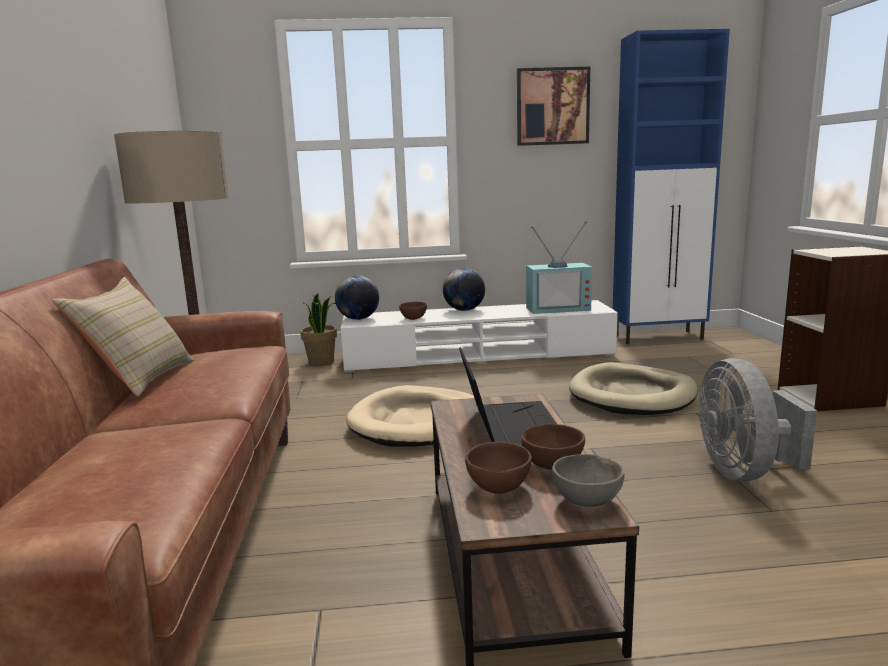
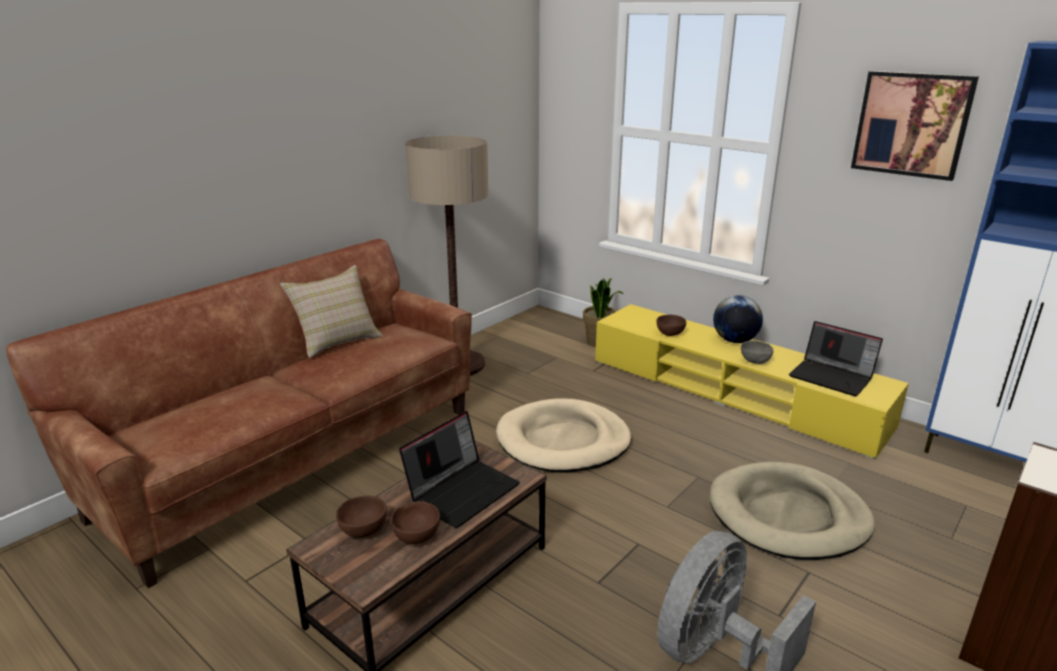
camera: 45 degrees right, 10 degrees up
globe [335,276,379,320] -> none
white tv stand [341,300,618,373] -> yellow tv stand [595,304,909,459]
television [526,221,592,314] -> laptop [789,321,883,396]
grey bowl [552,454,625,507] -> grey bowl moved to [741,341,773,364]

